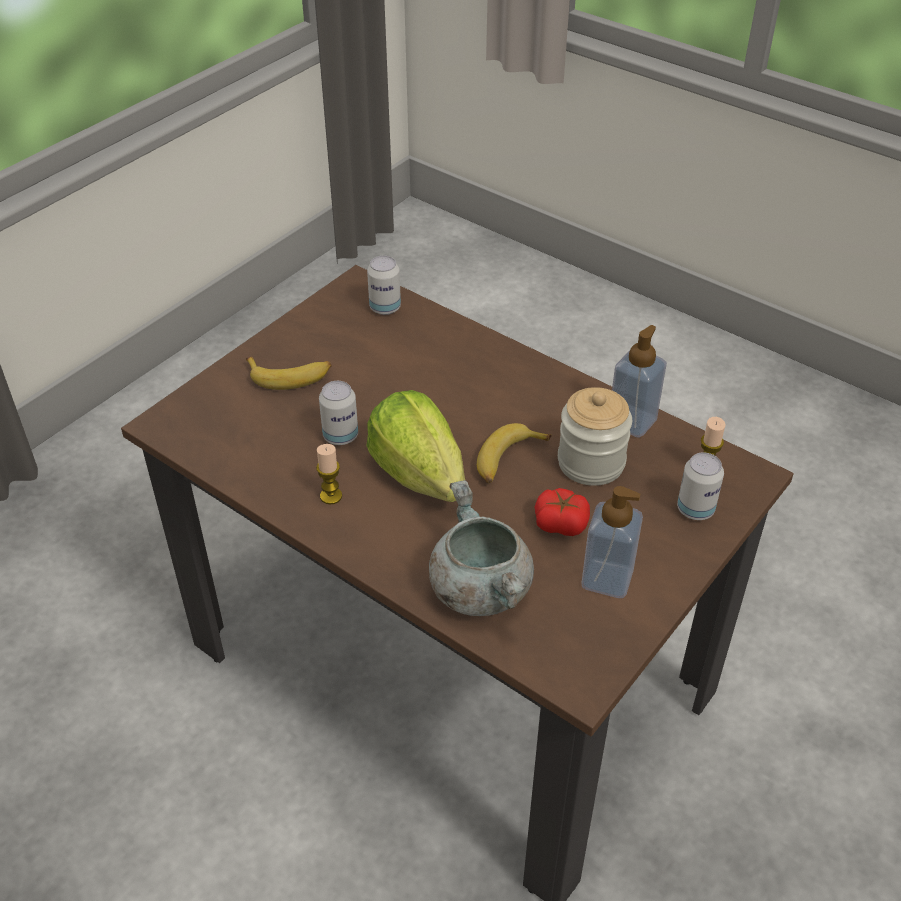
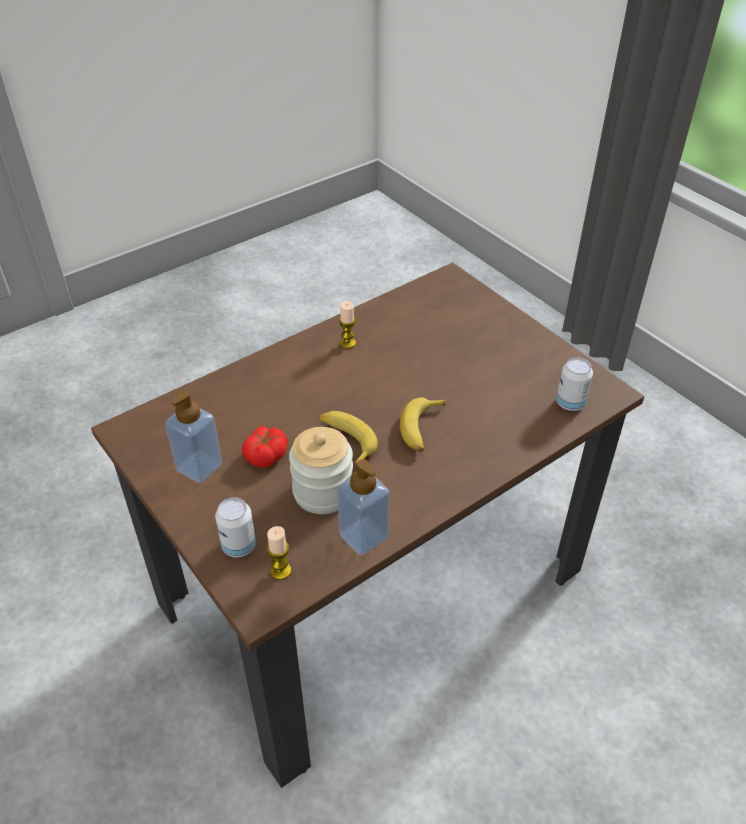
camera: 105 degrees right, 0 degrees up
banana [246,357,332,390] -> banana moved to [400,397,446,452]
can [319,381,358,445] -> none
lettuce [366,390,465,502] -> none
grey cooking pot [429,480,534,616] -> none

